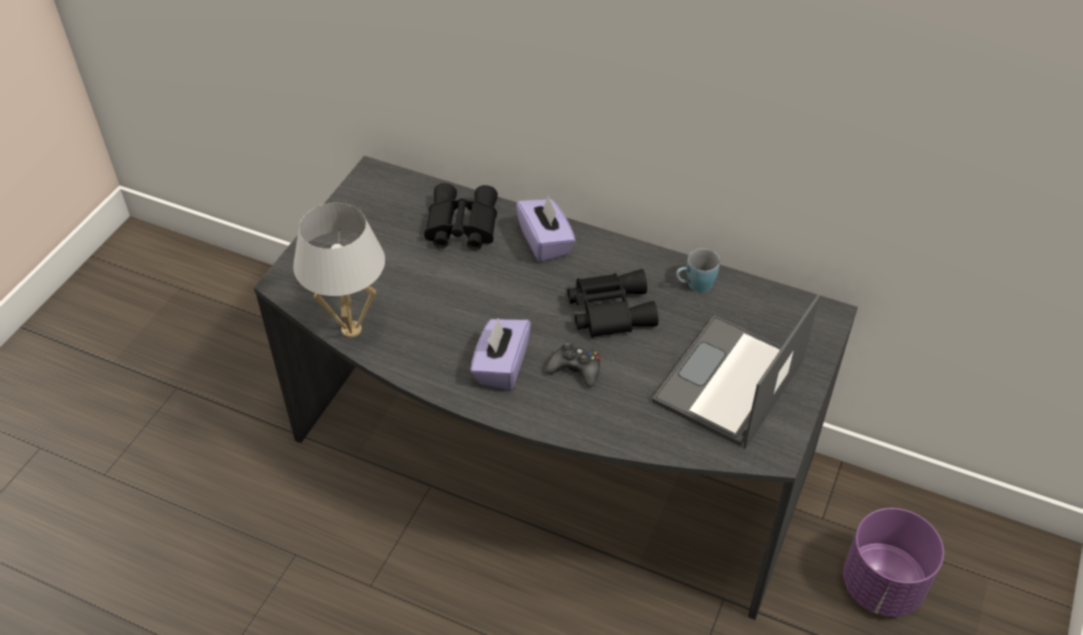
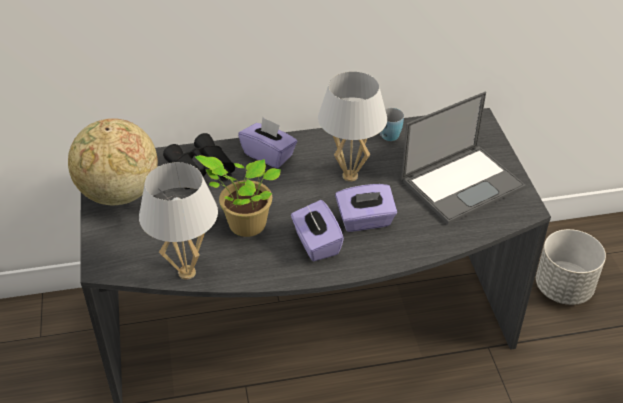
camera: 35 degrees left, 5 degrees down
black game controller [546,342,600,387] -> purple tissue box [335,184,397,232]
black binoculars [567,269,658,338] -> white table lamp [318,72,387,182]
laptop [652,295,820,448] -> laptop turned 120 degrees counterclockwise [401,92,526,225]
purple planter [843,508,944,617] -> grey planter [536,229,606,305]
none -> globe [68,118,158,205]
none -> potted plant [195,155,281,237]

